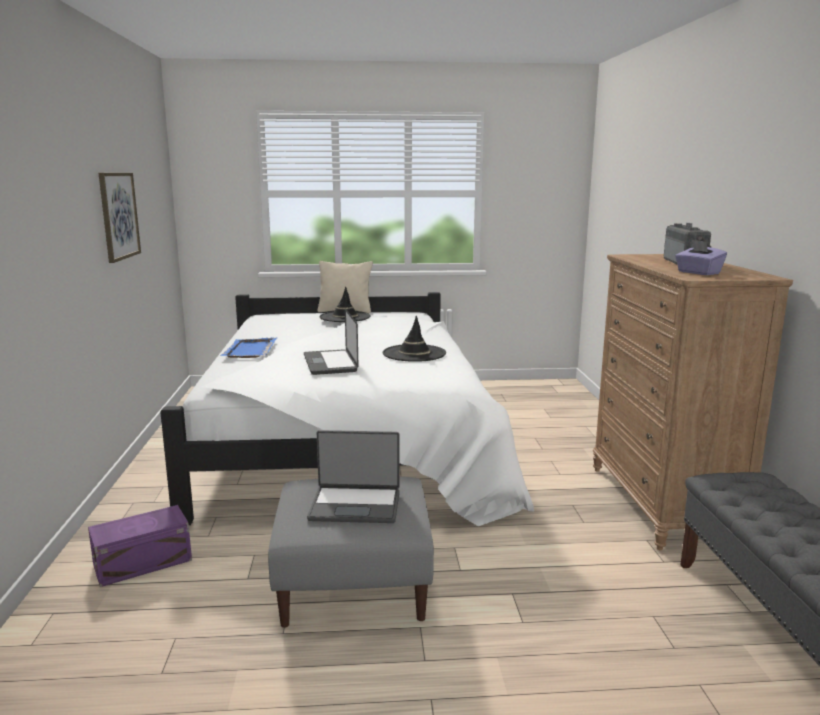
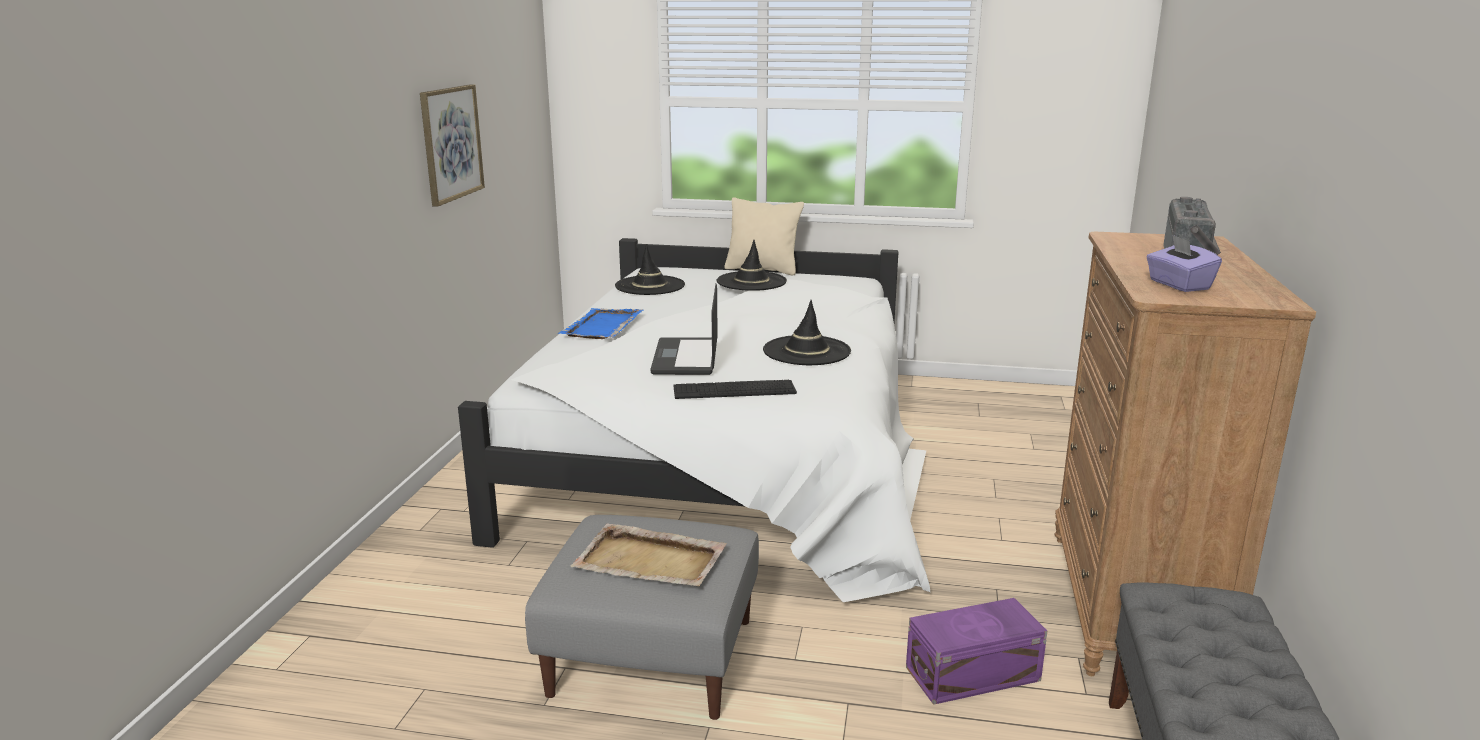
camera: 15 degrees right, 5 degrees up
purple storage box [88,505,192,587] -> purple storage box moved to [906,598,1047,705]
laptop [307,430,400,523] -> beige tray [570,524,727,586]
none -> black hat [615,244,685,295]
none -> keyboard [673,380,797,399]

